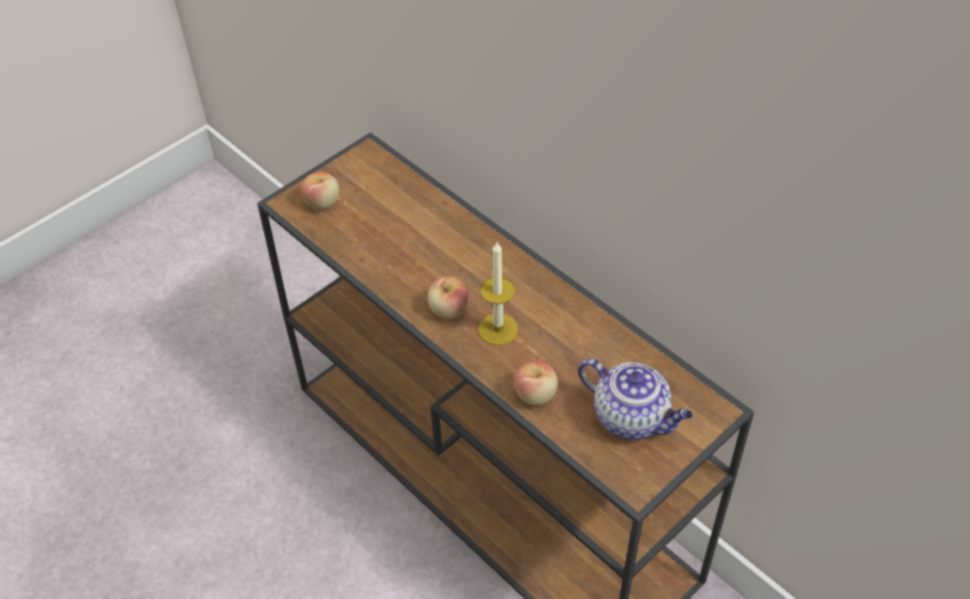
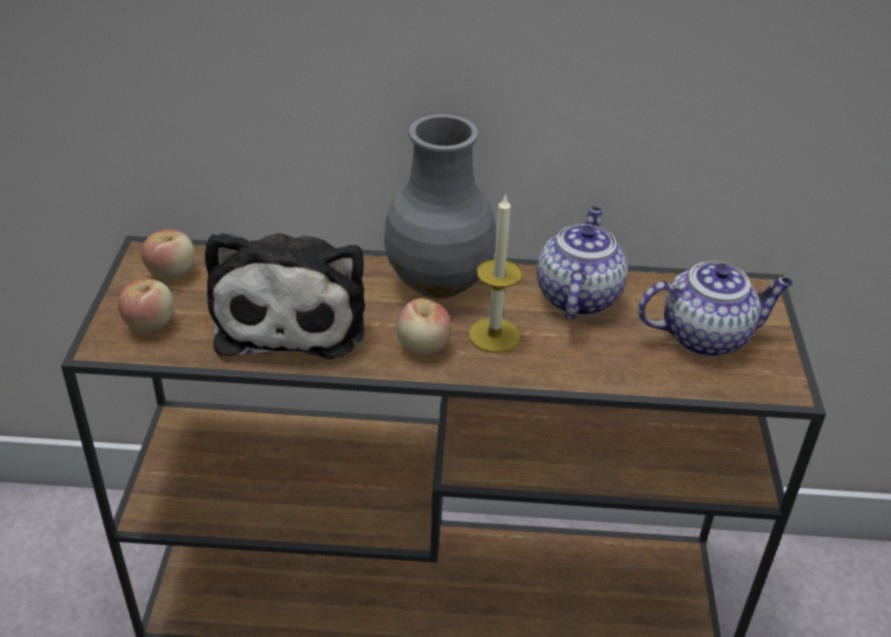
camera: 45 degrees left, 10 degrees down
apple [514,361,558,405] -> apple moved to [141,229,195,280]
none -> plush toy [205,232,365,359]
none -> grey vase [384,114,496,298]
none -> teapot [537,207,628,319]

